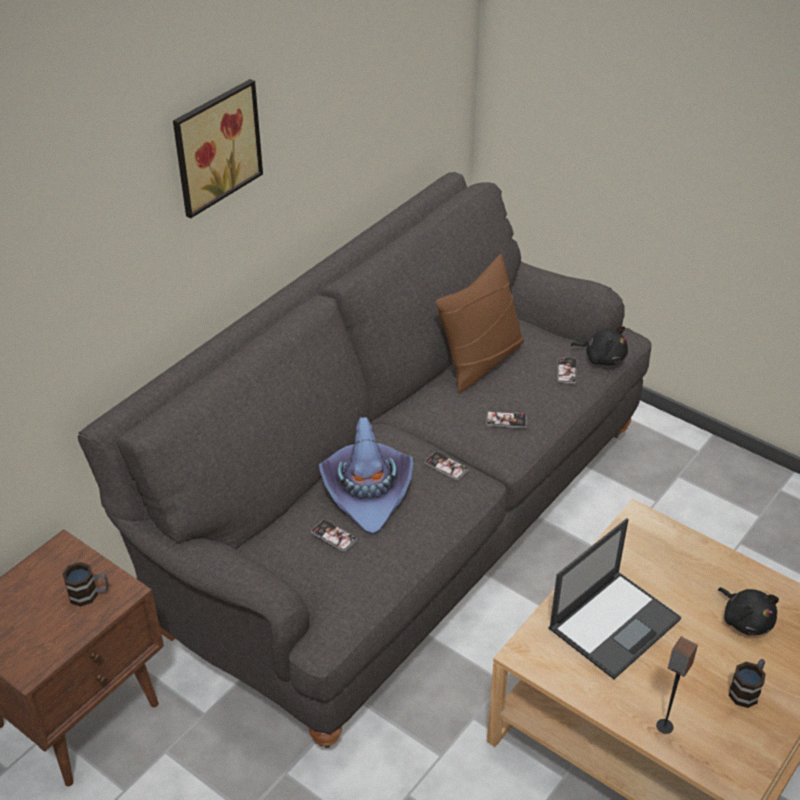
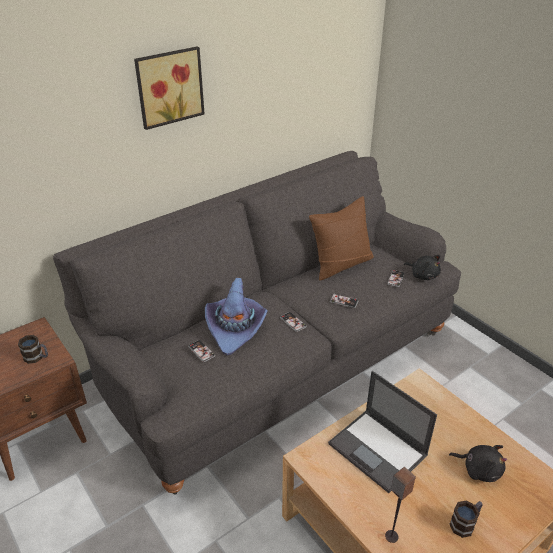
camera: 15 degrees right, 5 degrees down
laptop [549,518,681,679] -> laptop turned 75 degrees clockwise [328,371,437,493]
black plush toy [718,587,779,635] -> black plush toy turned 45 degrees counterclockwise [449,445,507,482]

